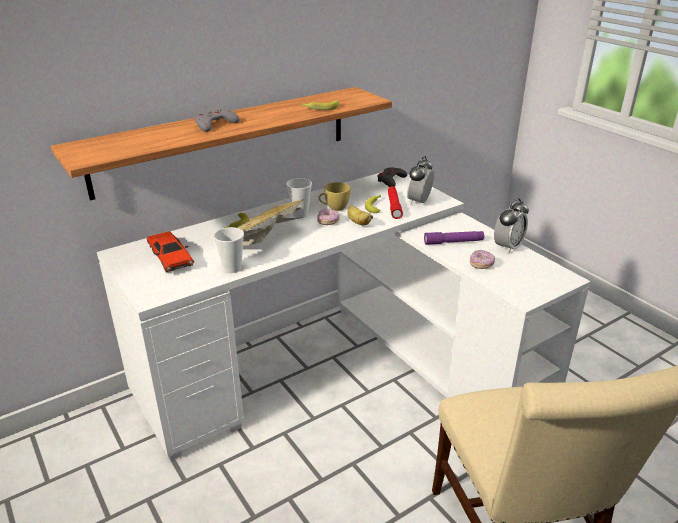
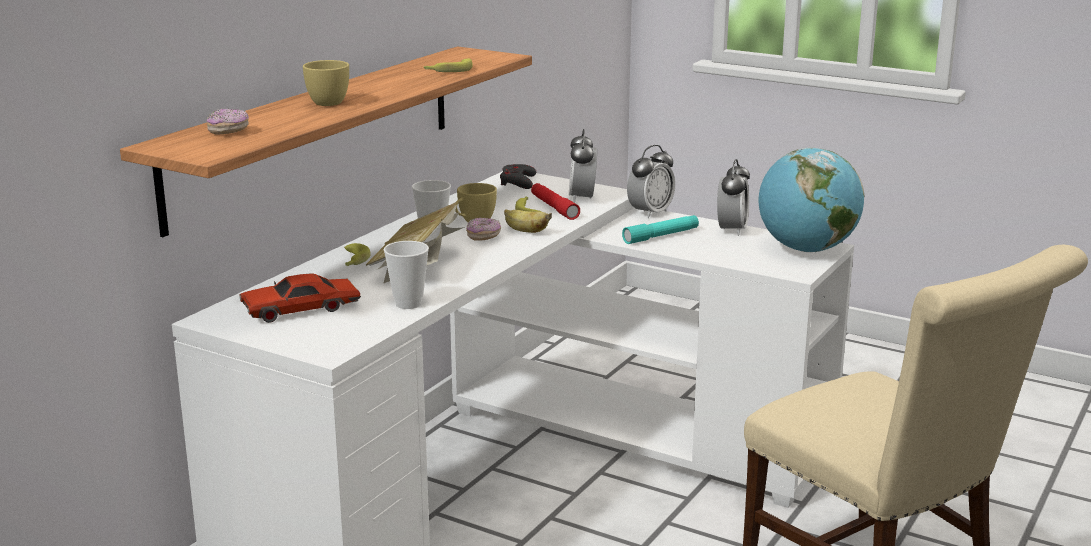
camera: 25 degrees left, 10 degrees down
red toy car [147,231,194,272] -> red toy car turned 120 degrees clockwise [239,273,361,323]
grey game controller [195,109,239,132] -> yellow cup [303,60,349,106]
purple flashlight [424,231,484,245] -> turquoise flashlight [622,215,699,244]
donut [470,250,495,269] -> donut moved to [207,109,249,134]
none -> alarm clock [627,145,675,218]
none -> globe [759,148,864,252]

